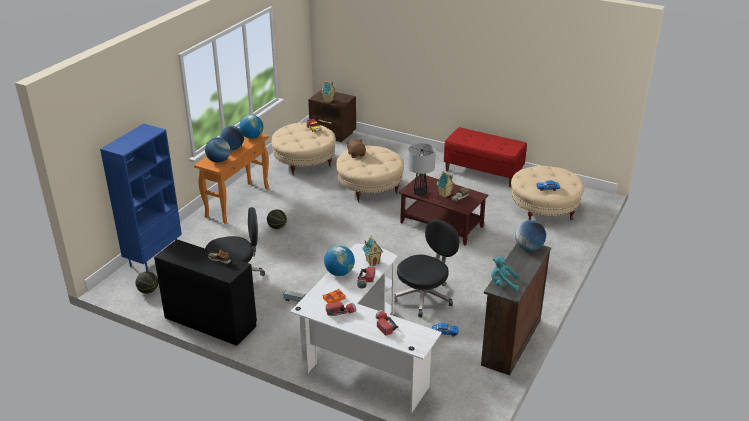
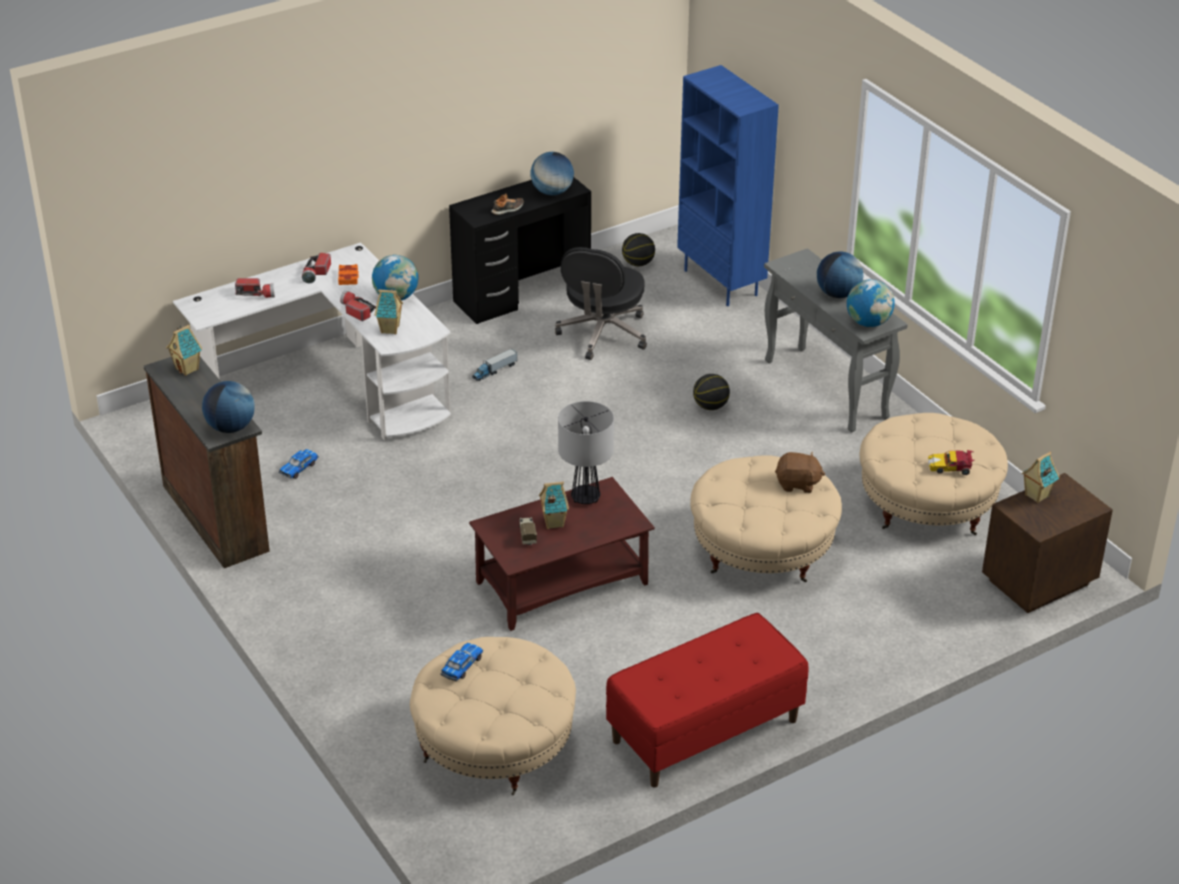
camera: 120 degrees right, 5 degrees up
orange console table [194,134,269,223] -> grey console table [764,248,908,432]
globe [205,138,230,163] -> globe moved to [530,152,574,195]
black office chair [395,219,459,317] -> none
turquoise plush toy [491,256,519,291] -> toy house [166,325,202,376]

